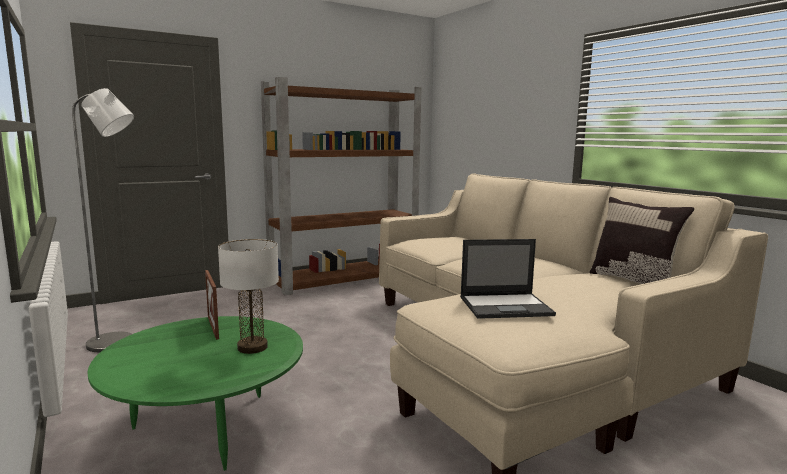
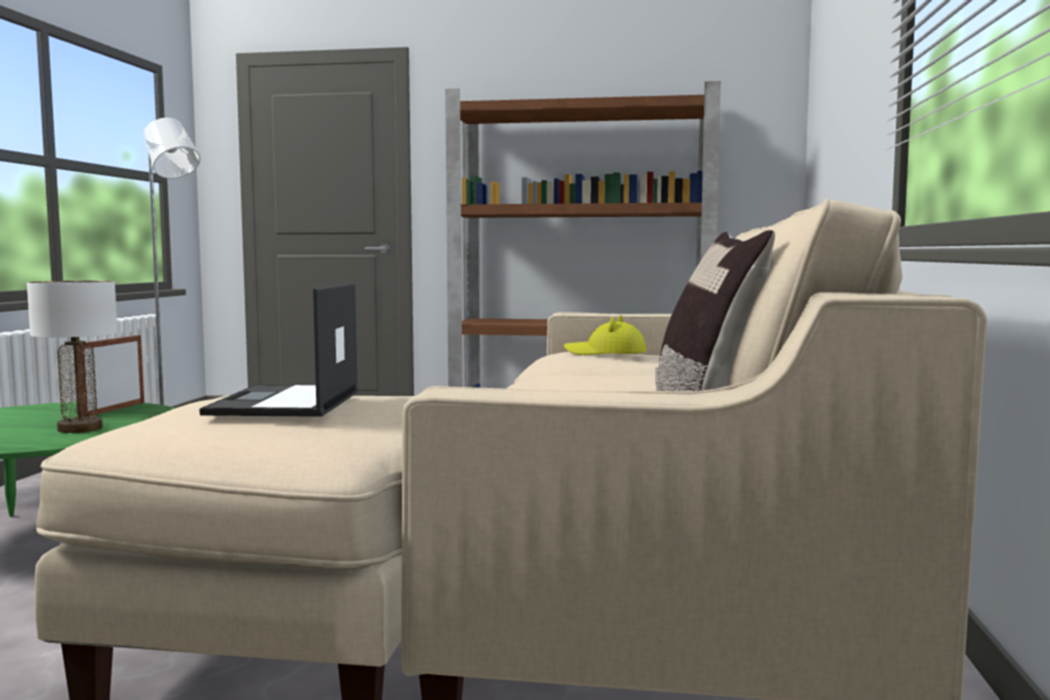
camera: 40 degrees right, 5 degrees down
laptop [460,239,556,319] -> laptop turned 60 degrees clockwise [199,283,359,417]
none -> yellow hat [564,315,646,355]

